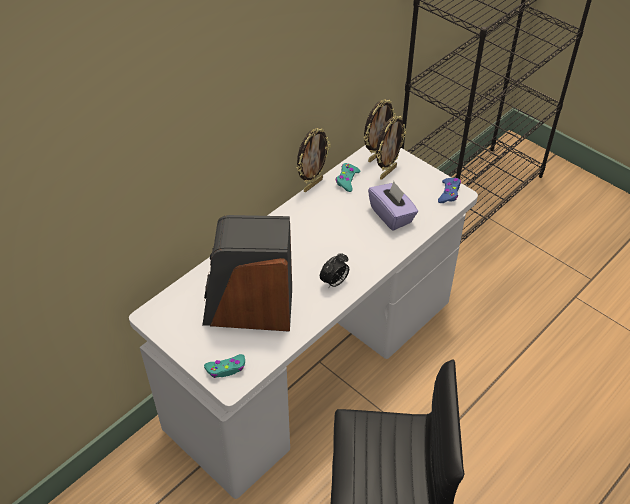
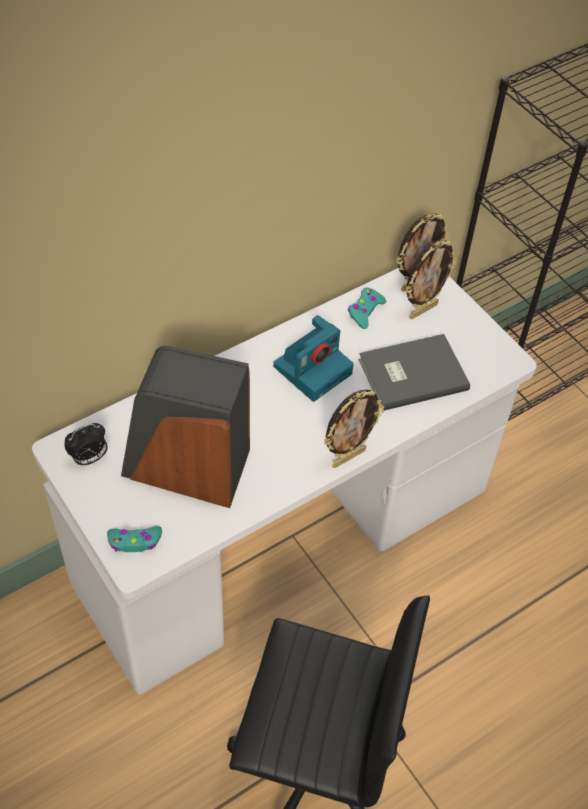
camera: 10 degrees right, 5 degrees up
picture frame [297,128,331,192] -> picture frame moved to [324,390,384,468]
alarm clock [320,253,349,289] -> alarm clock moved to [64,423,108,465]
purple tissue box [368,181,418,231] -> grey book [358,334,470,411]
blue game controller [438,178,461,203] -> none
none -> camera [273,315,354,402]

